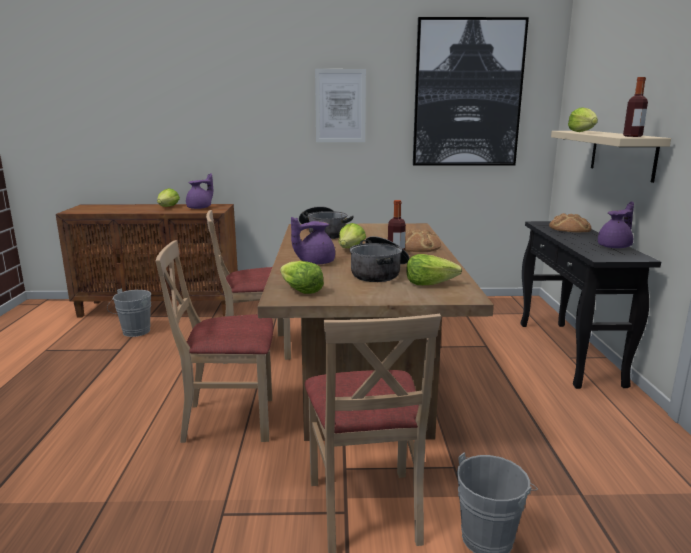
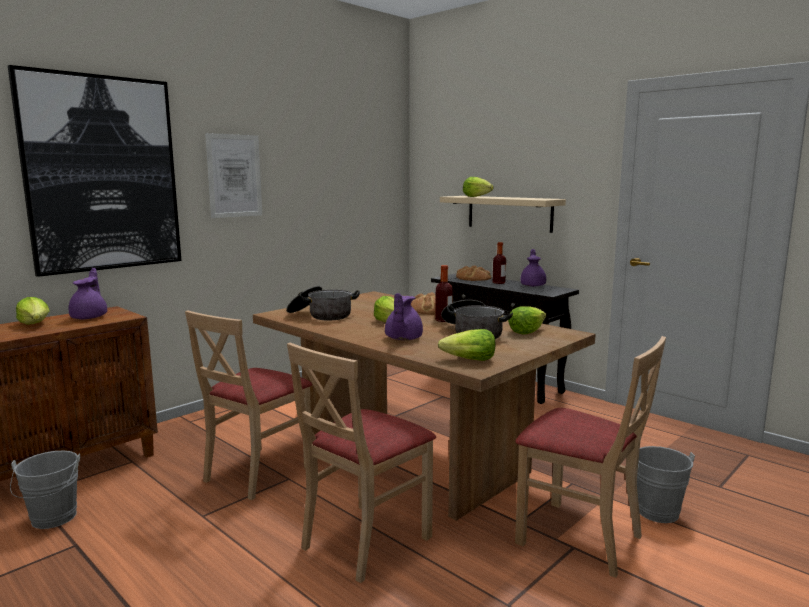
camera: 45 degrees left, 5 degrees down
picture [413,17,529,166] -> picture moved to [8,65,181,277]
bottle [623,77,648,137] -> bottle moved to [493,242,506,284]

